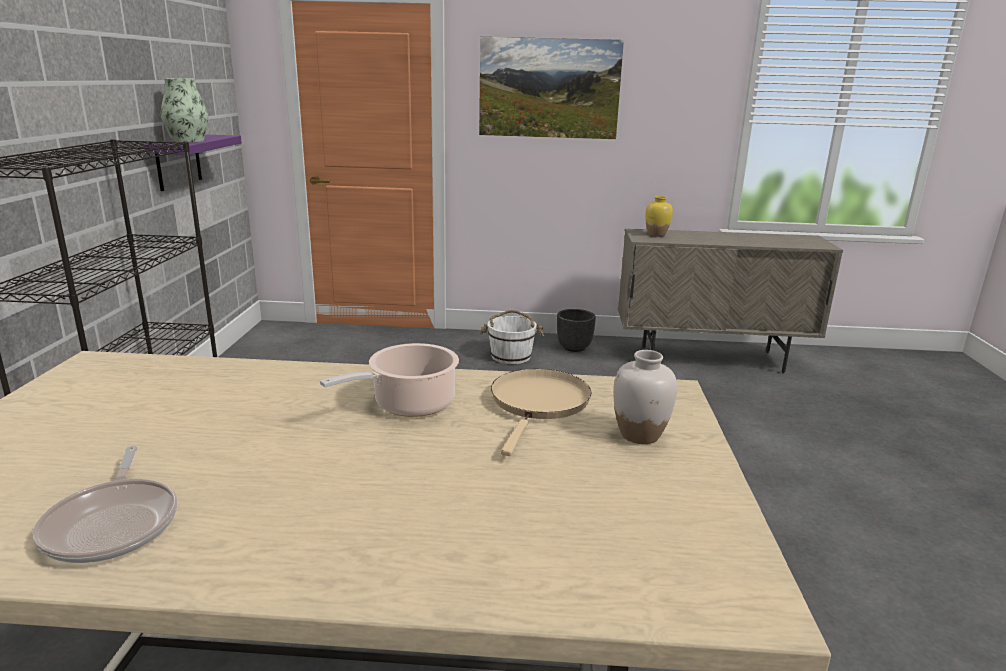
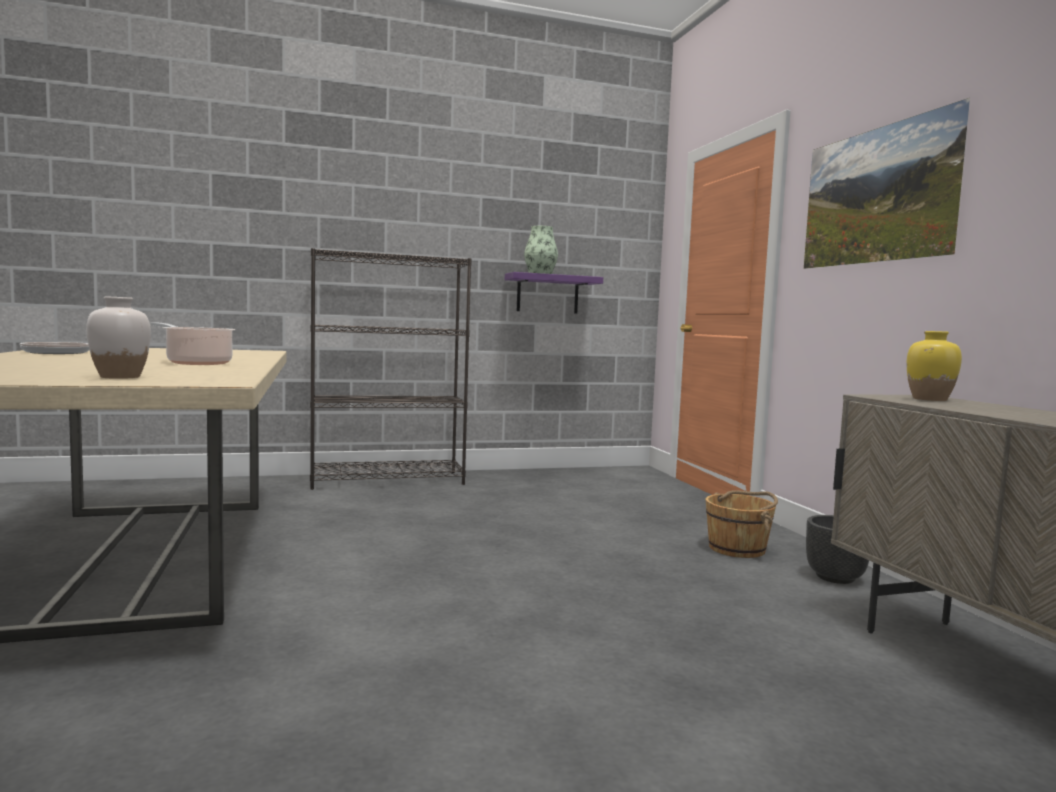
camera: 70 degrees right, 15 degrees down
white bucket [480,310,544,364] -> brown bucket [705,490,778,558]
beige frying pan [491,369,592,456] -> none

